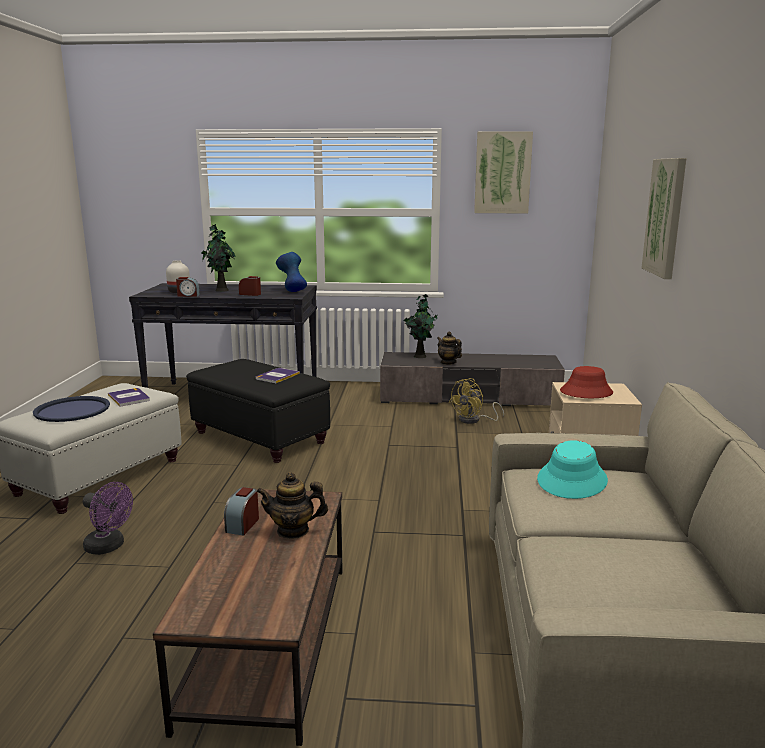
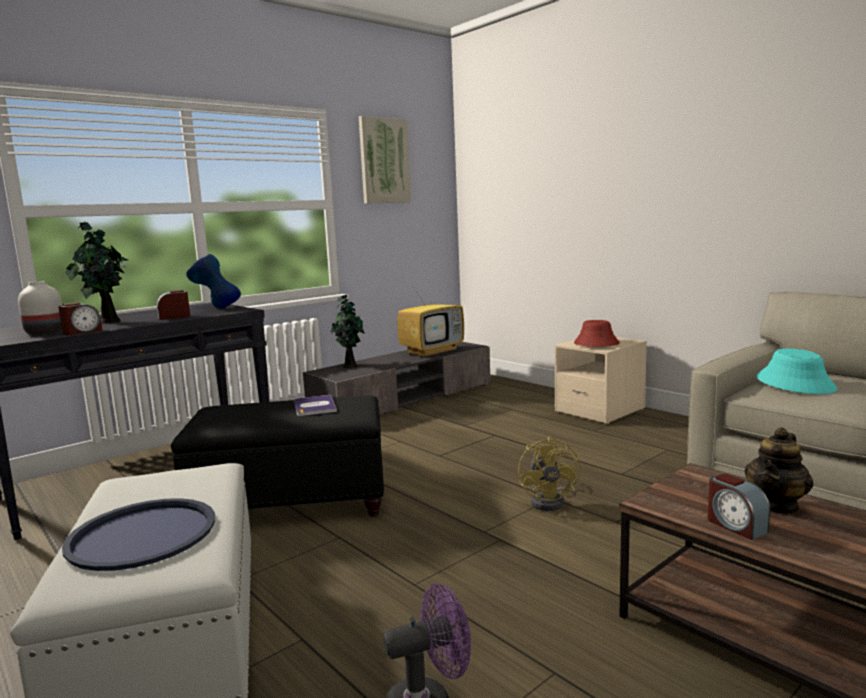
camera: 45 degrees left, 5 degrees down
book [108,388,150,407] -> none
teapot [437,332,462,365] -> none
yellow fan [449,378,504,424] -> yellow fan moved to [518,436,580,511]
picture [642,158,686,279] -> none
none -> television [397,273,464,358]

